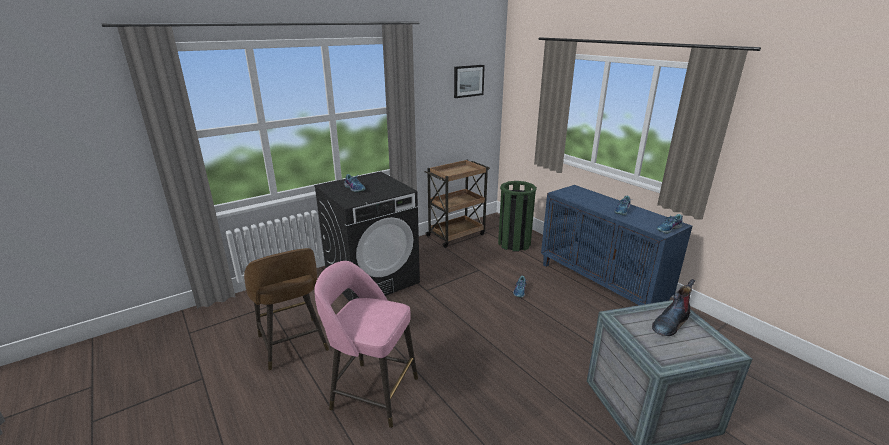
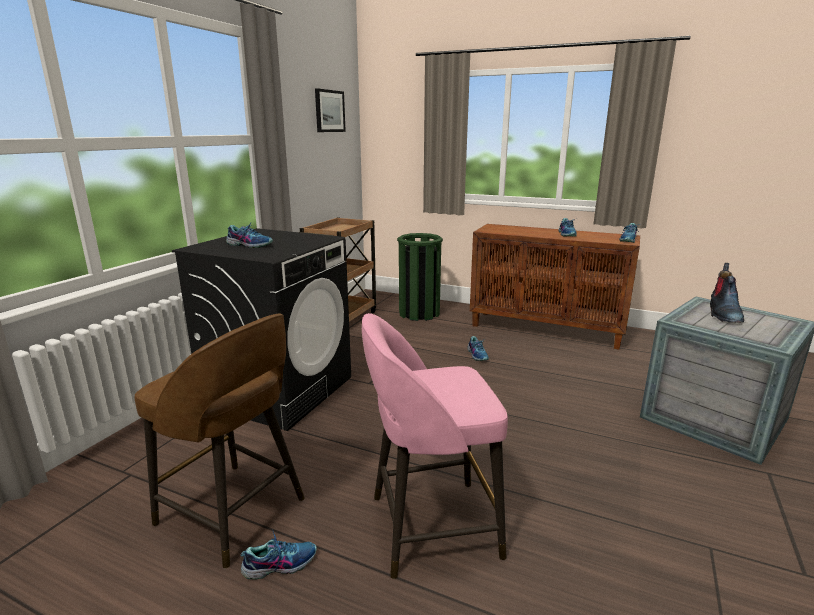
camera: 30 degrees left, 5 degrees down
blue cabinet [541,185,692,305] -> brown cabinet [470,224,640,349]
none -> shoe [240,529,317,580]

